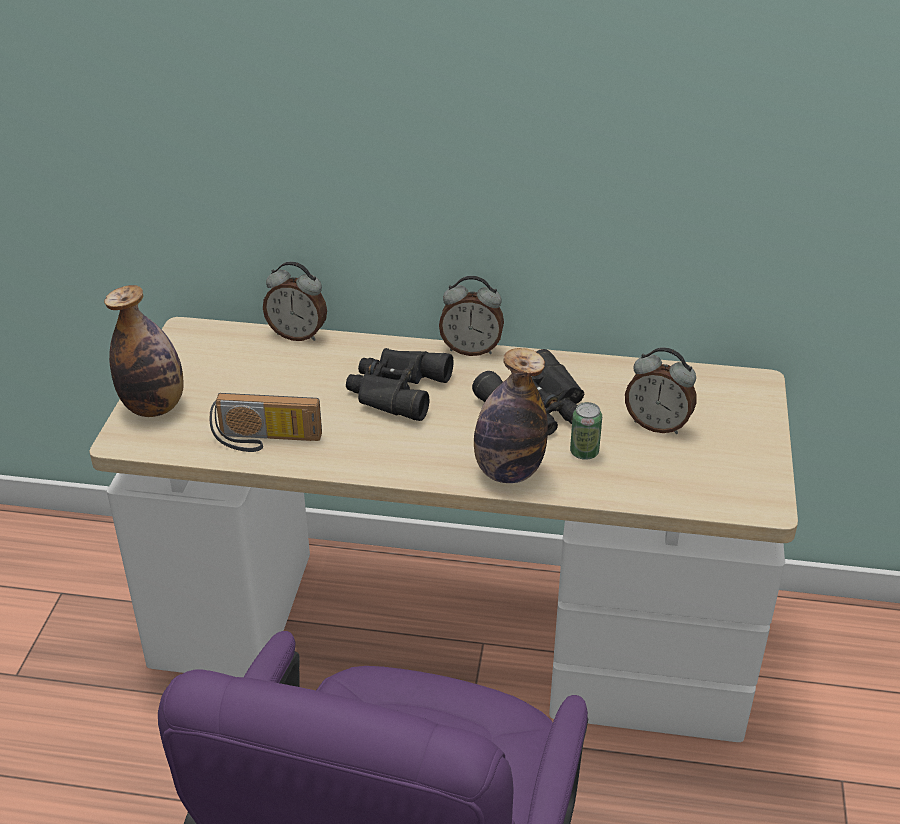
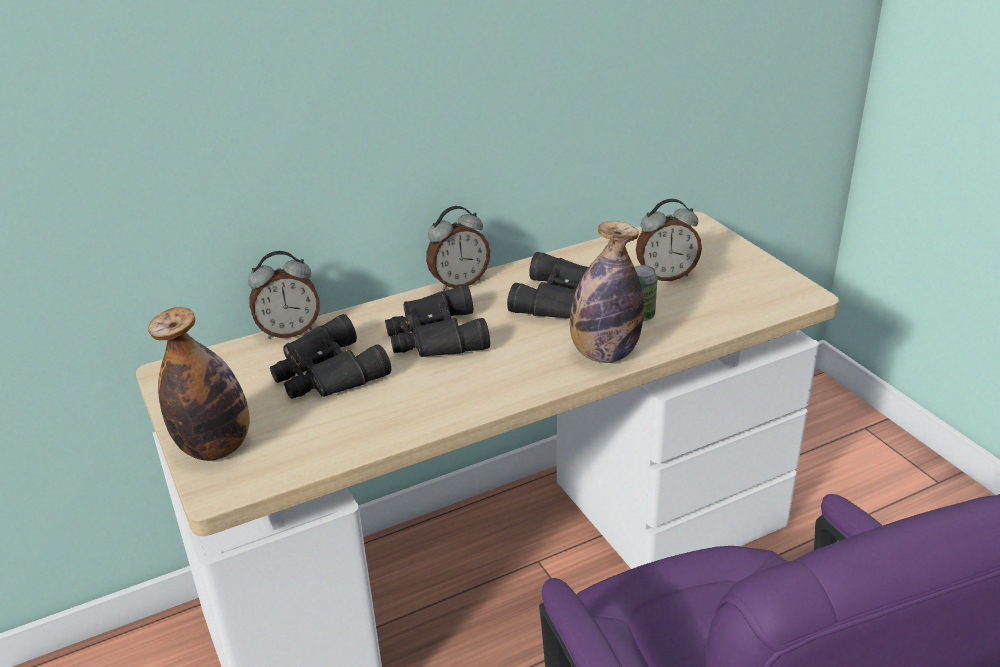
camera: 35 degrees left, 5 degrees down
radio [209,393,322,452] -> none
none -> black binoculars [270,314,391,399]

